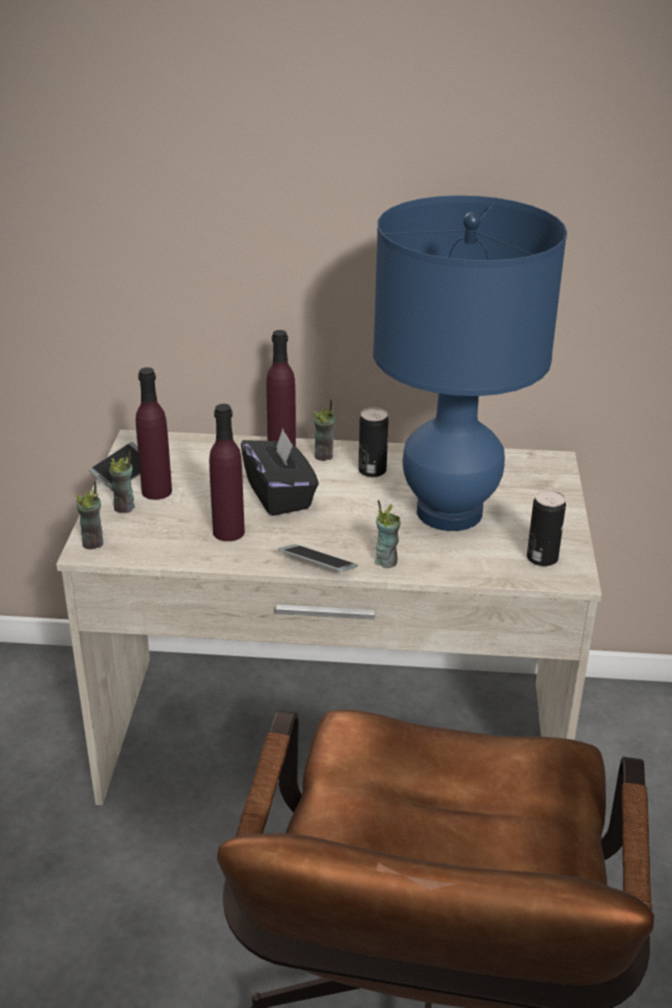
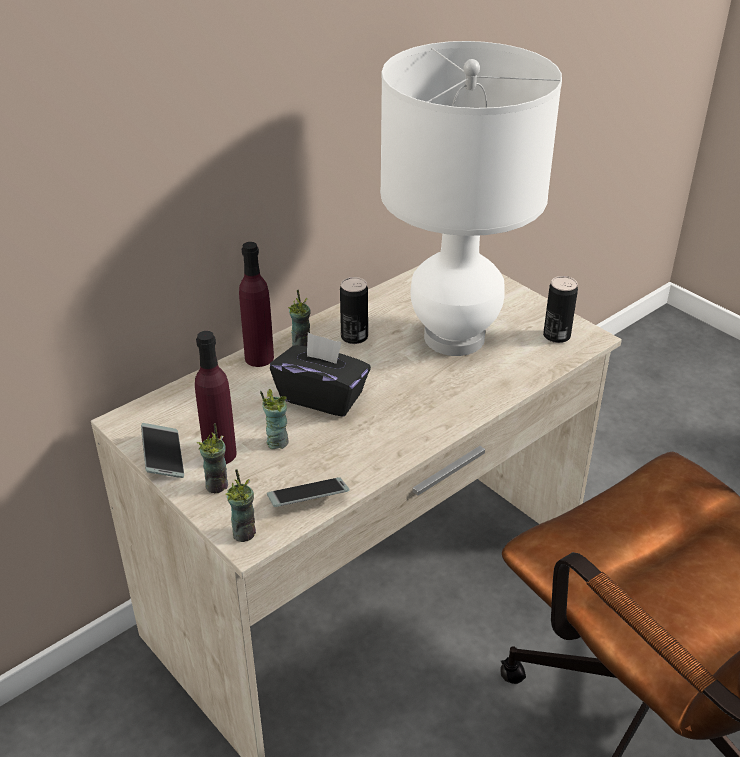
camera: 45 degrees left, 5 degrees up
purple bottle [209,404,245,541] -> none
phone [278,544,358,572] -> phone moved to [267,477,349,507]
blue table lamp [373,195,567,531] -> white table lamp [380,41,562,356]
cup [375,500,401,568] -> cup moved to [260,389,289,449]

